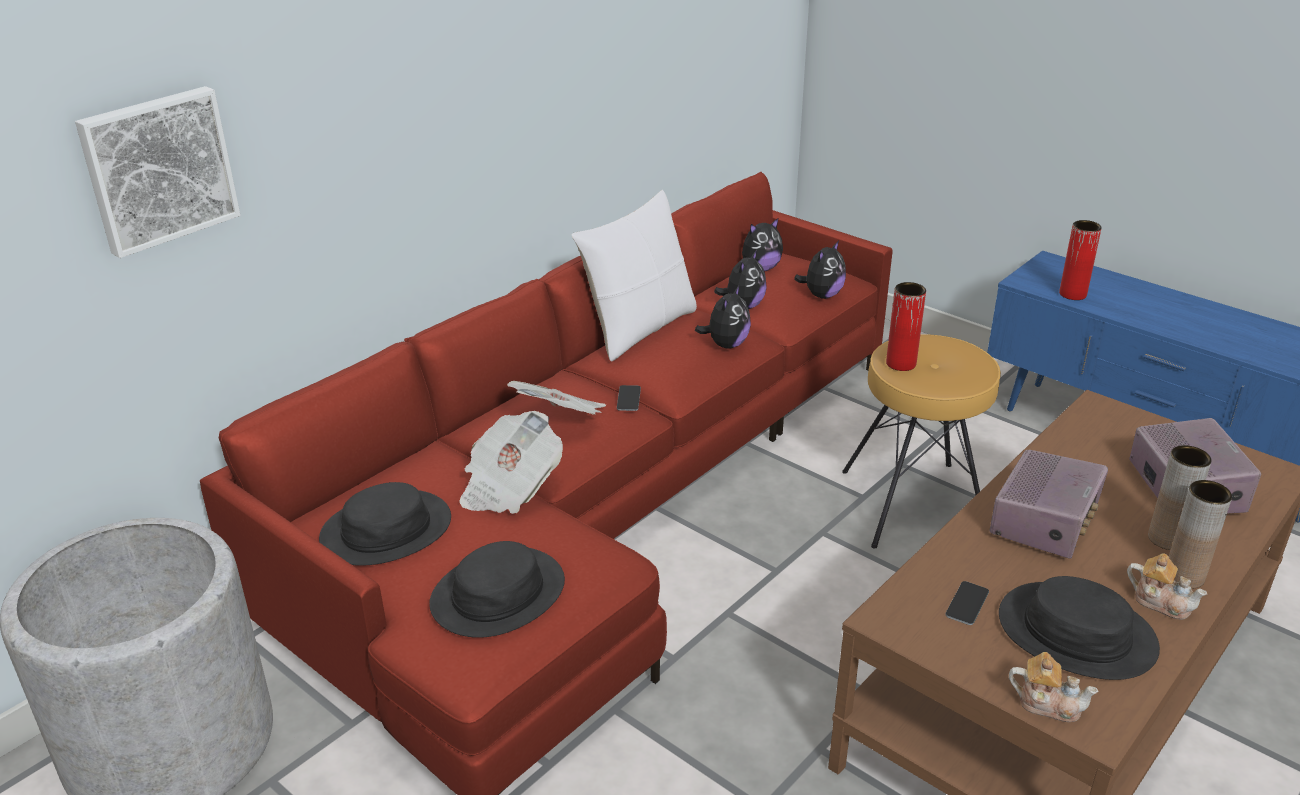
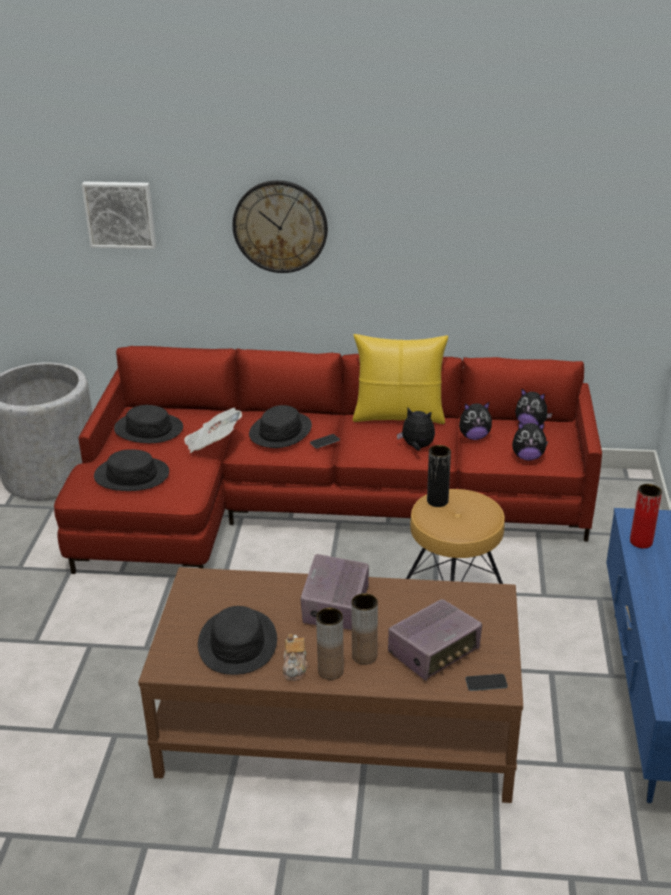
camera: 55 degrees right, 0 degrees up
newspaper [507,381,606,415] -> black hat [249,405,312,448]
white pillow [571,190,697,362] -> yellow pillow [353,334,448,424]
plush toy [695,285,751,349] -> plush toy turned 150 degrees counterclockwise [397,408,435,451]
red vase [886,282,926,371] -> black vase [427,445,451,507]
phone [945,581,989,625] -> phone moved to [466,674,508,691]
radio [989,450,1108,558] -> radio turned 105 degrees clockwise [300,554,369,630]
teapot [1009,652,1099,722] -> none
none -> wall clock [232,180,328,273]

